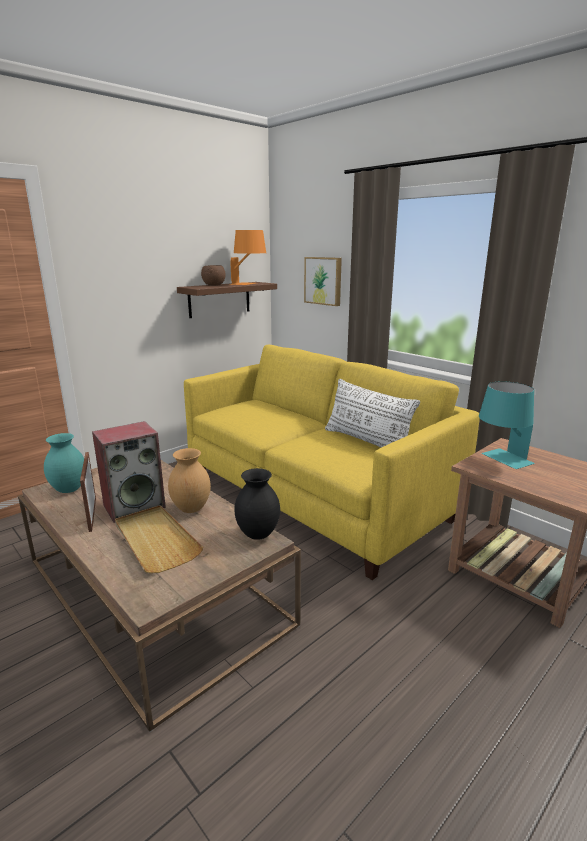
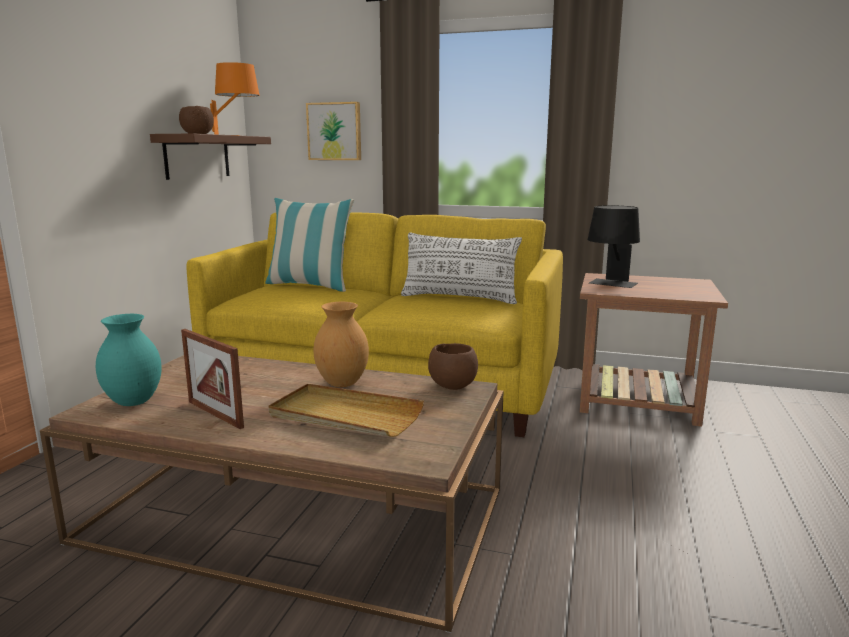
camera: 30 degrees left, 5 degrees down
speaker [92,421,166,523] -> none
black vase [234,468,280,540] -> brown bowl [428,343,478,390]
turquoise table lamp [479,382,535,469] -> black table lamp [588,205,640,288]
none -> pillow [265,198,354,292]

